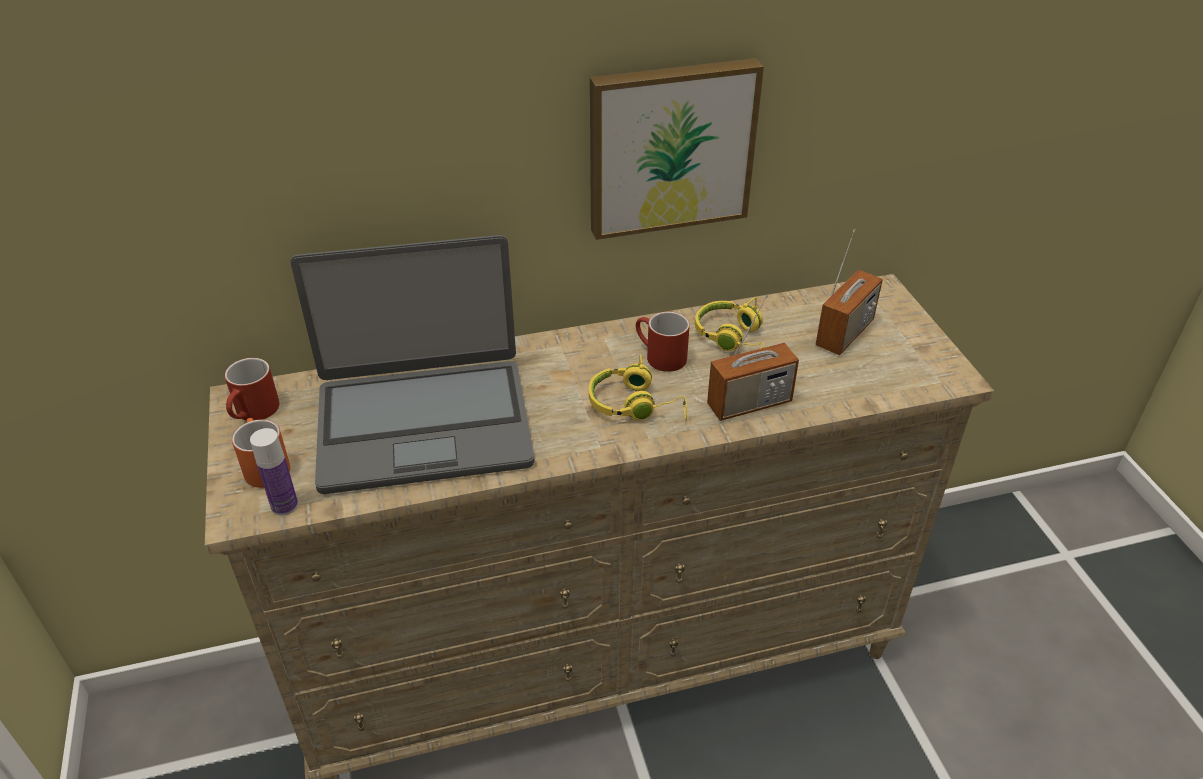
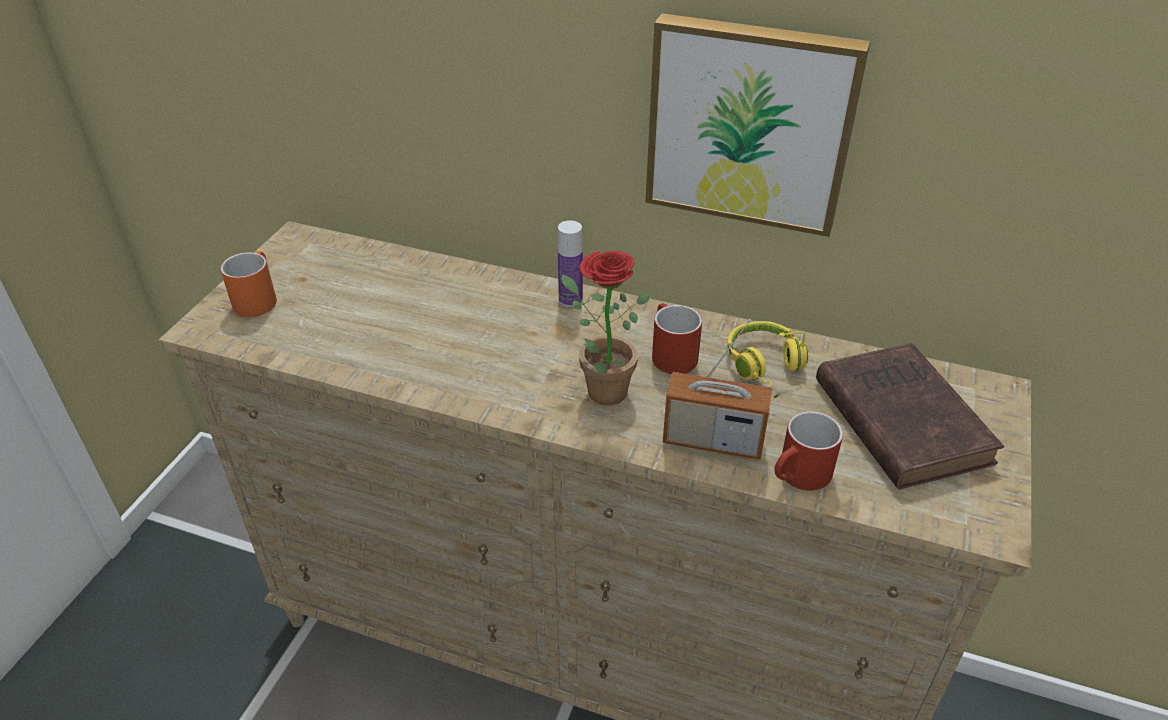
camera: 35 degrees right, 0 degrees up
red mug [225,358,279,420] -> red mug moved to [774,411,843,491]
bottle [250,428,298,516] -> bottle moved to [558,220,583,307]
laptop [291,235,534,494] -> none
yellow headphones [589,354,687,420] -> potted plant [562,251,650,405]
radio [815,229,883,355] -> brown book [816,343,1004,490]

